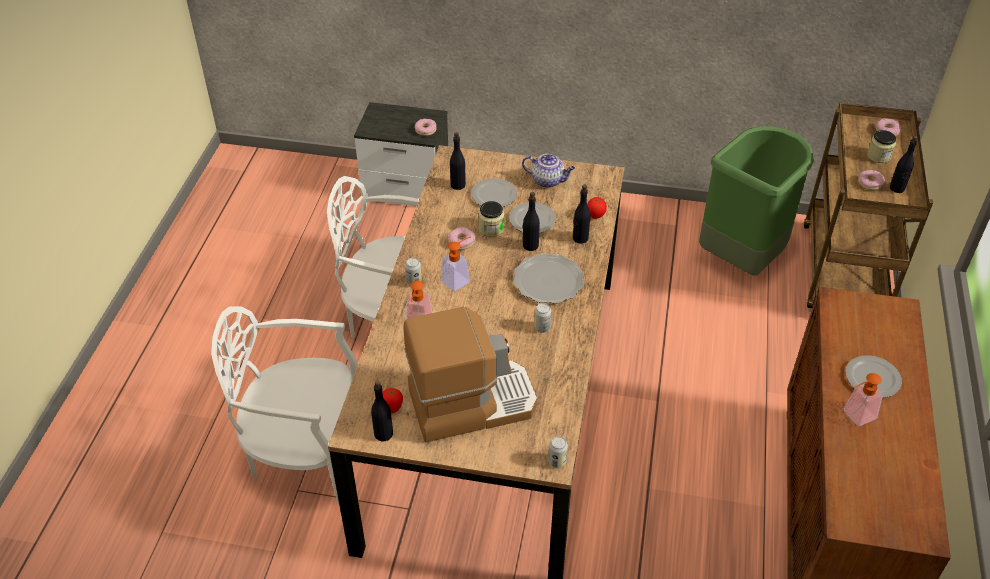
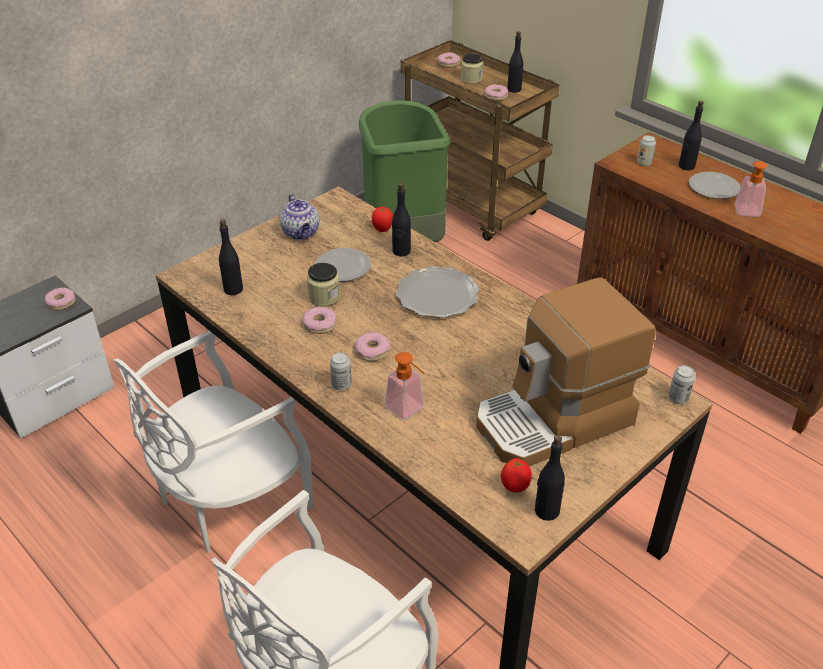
camera: 55 degrees left, 5 degrees down
coffee machine [403,307,537,443] -> coffee machine turned 135 degrees counterclockwise [476,277,656,466]
soap dispenser [441,236,471,291] -> donut [355,332,390,362]
plate [471,178,517,207] -> none
teapot [522,154,575,188] -> teapot turned 105 degrees clockwise [280,194,319,240]
black bottle [522,192,540,251] -> black bottle moved to [679,101,704,170]
can [534,303,551,333] -> can moved to [637,135,656,166]

